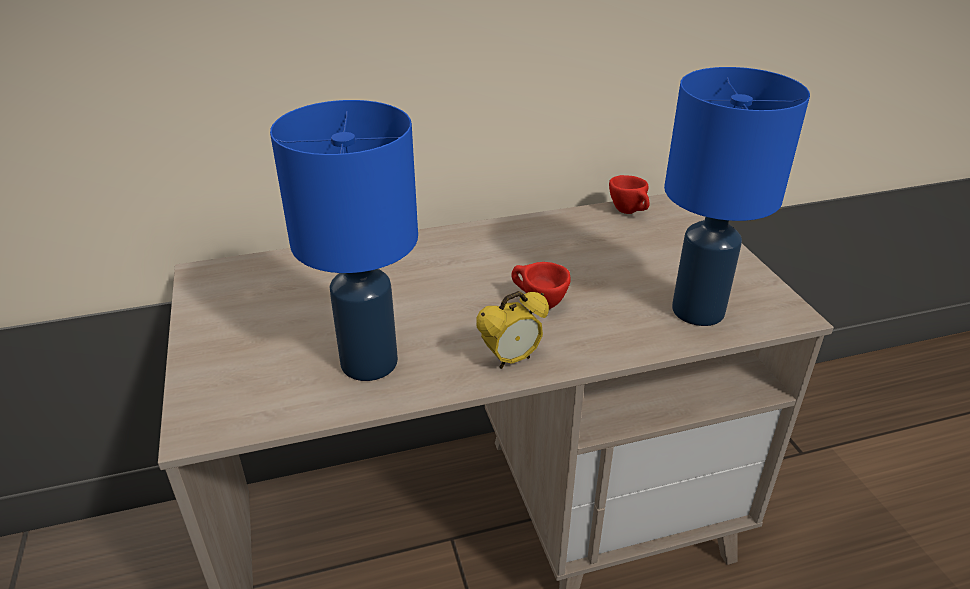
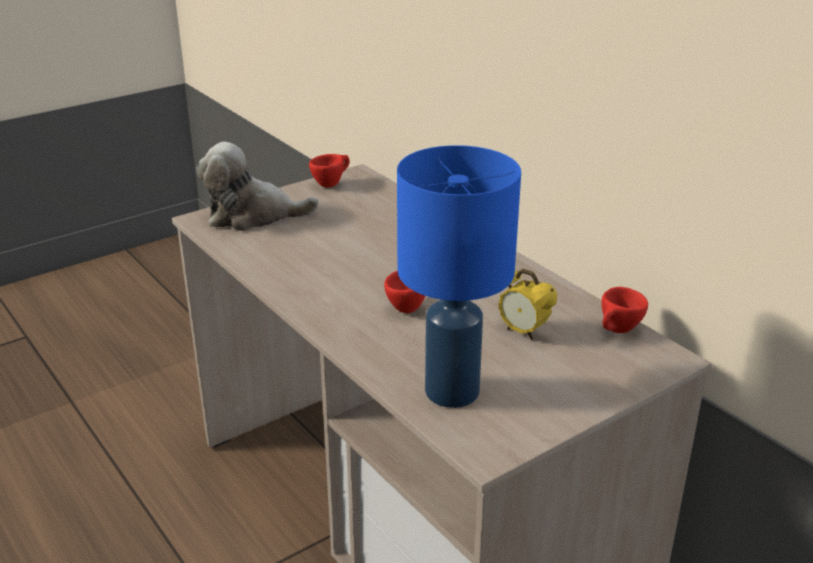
camera: 70 degrees right, 5 degrees down
blue table lamp [270,100,418,381] -> none
alarm clock [476,291,549,369] -> alarm clock moved to [498,269,557,340]
none -> plush toy [196,142,319,231]
none -> red cup [309,154,350,188]

